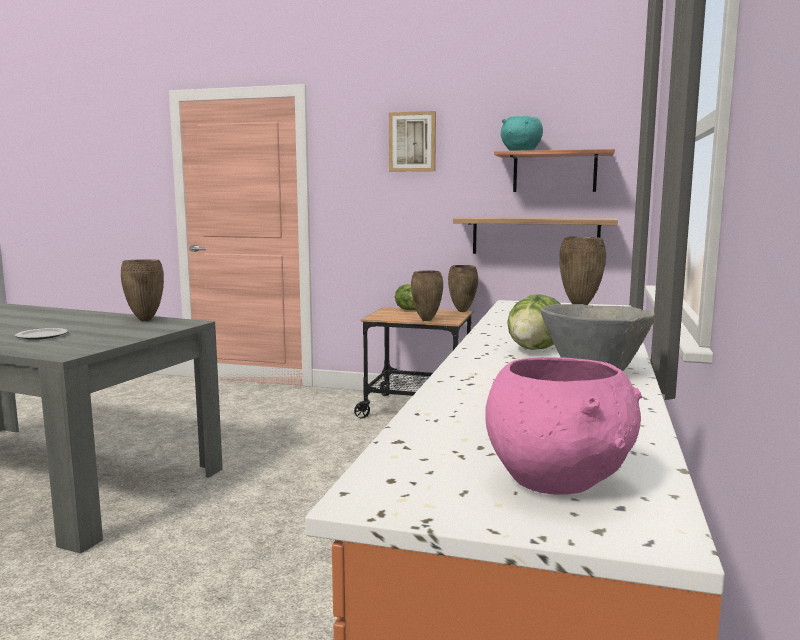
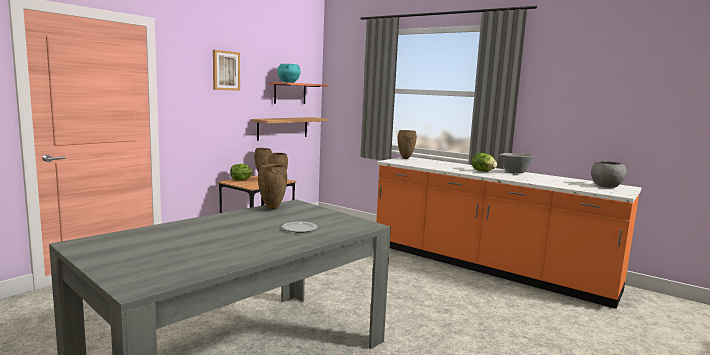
camera: 70 degrees left, 0 degrees up
pink bowl [485,357,642,494] -> grey bowl [591,161,629,188]

